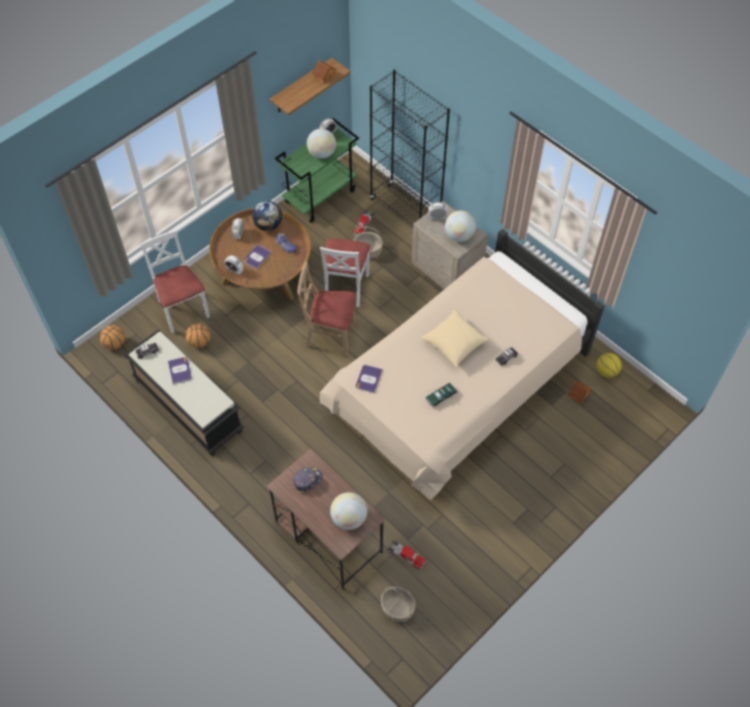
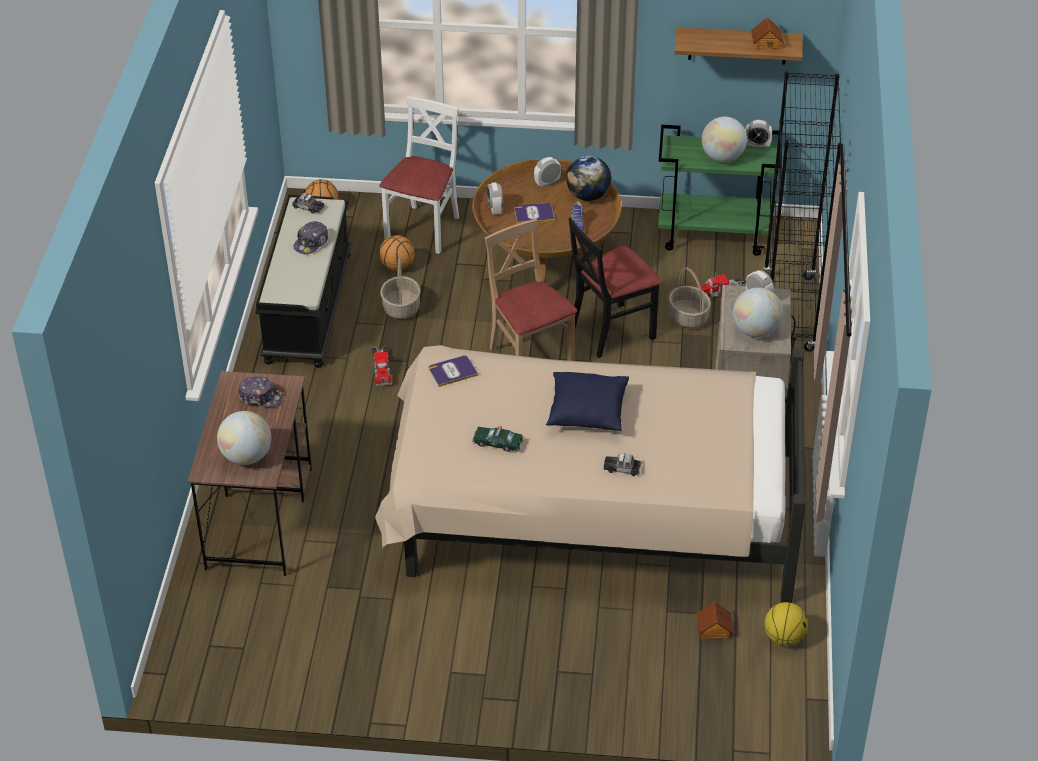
camera: 50 degrees right, 15 degrees down
book [168,357,192,384] -> cap [293,221,328,255]
white chair [320,239,370,307] -> black chair [569,217,662,358]
basket [381,586,416,622] -> basket moved to [380,258,421,319]
toy truck [387,540,426,570] -> toy truck moved to [372,347,392,386]
beige pillow [421,310,489,368] -> blue pillow [546,372,629,431]

